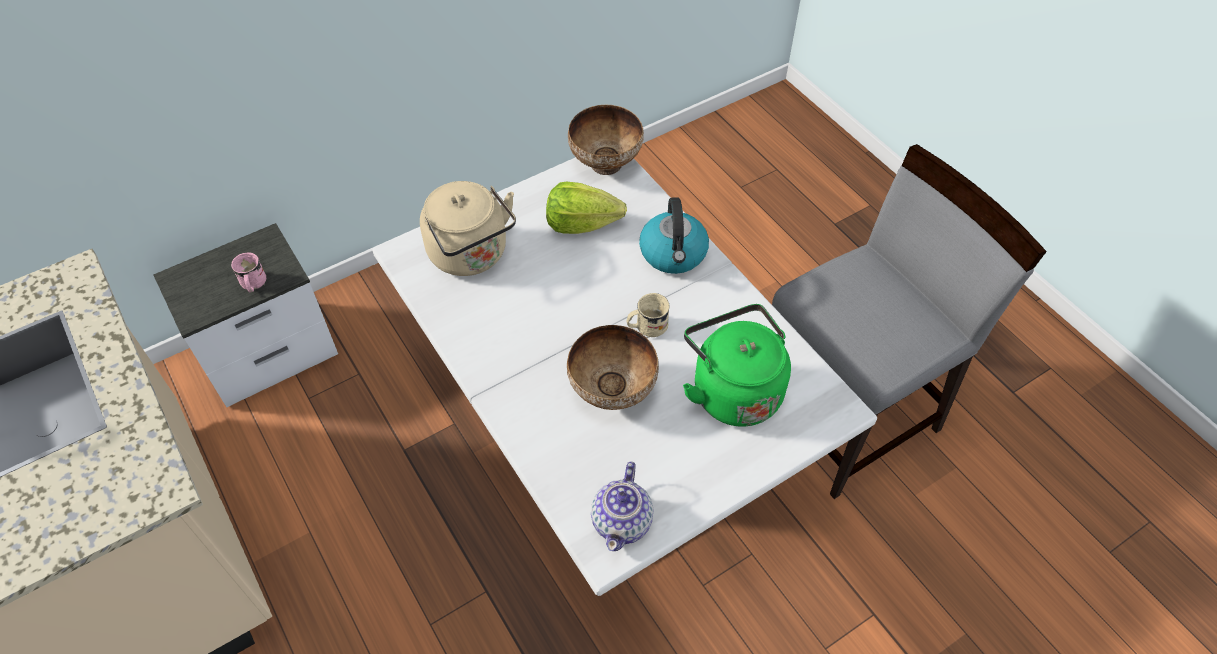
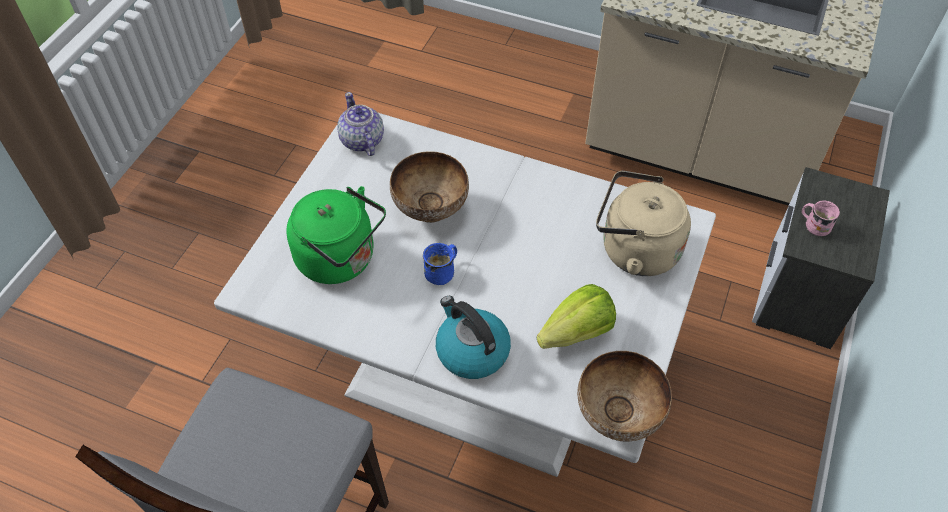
camera: 145 degrees right, 0 degrees up
beige mug [626,293,670,338] -> blue mug [423,243,457,285]

